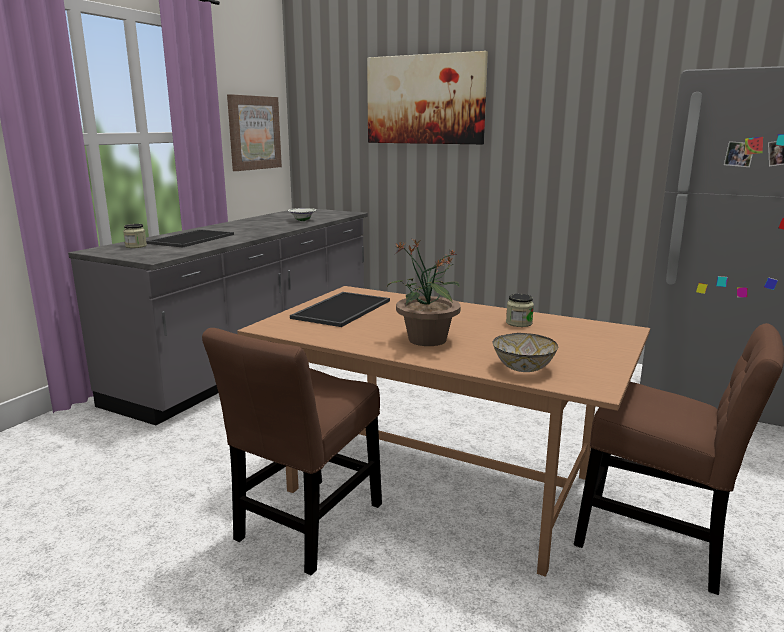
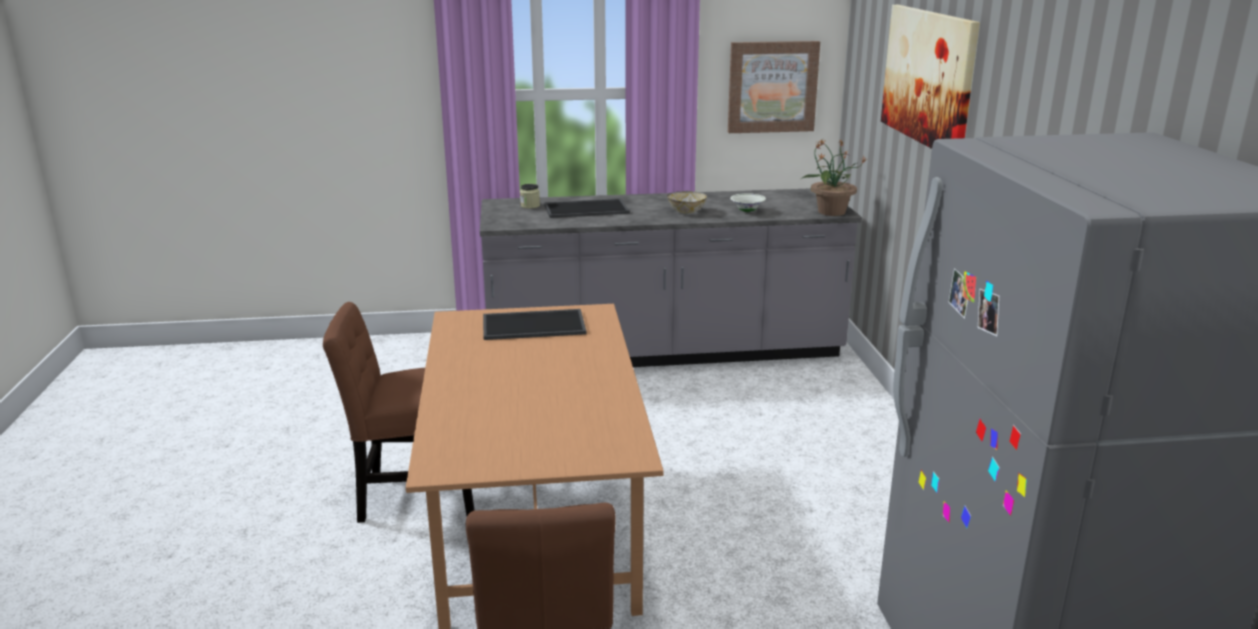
camera: 55 degrees right, 5 degrees up
potted plant [387,240,461,346] -> potted plant moved to [801,139,868,216]
bowl [493,333,558,372] -> bowl moved to [667,191,707,214]
jar [506,294,534,327] -> none

